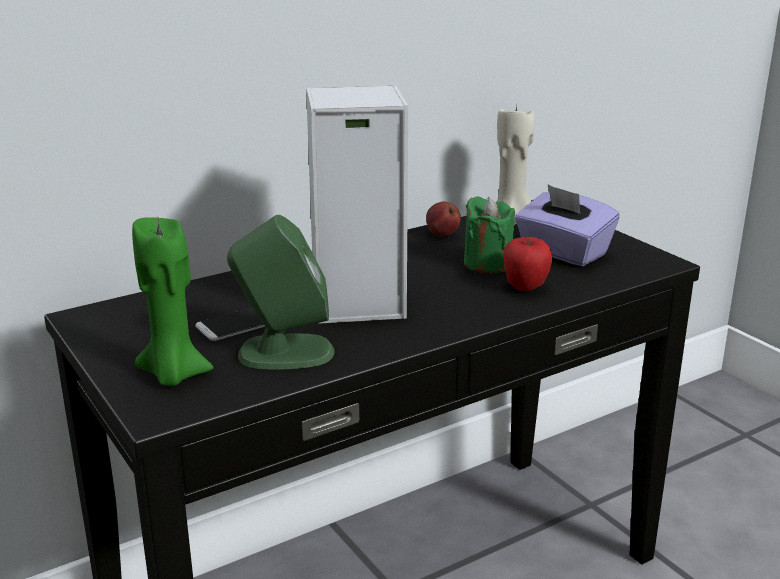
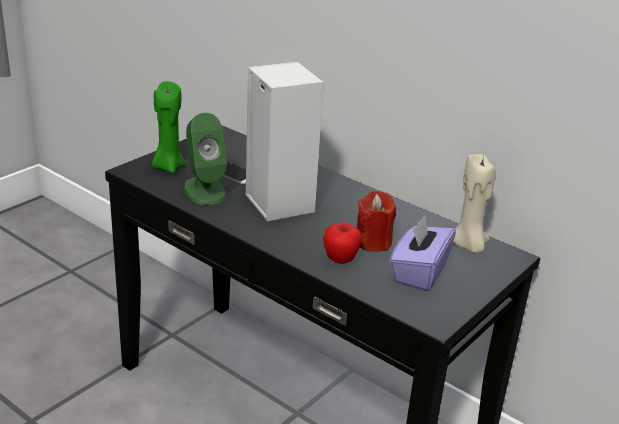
camera: 70 degrees right, 5 degrees up
apple [426,201,461,237] -> none
green candle [464,196,515,274] -> red candle [357,191,396,252]

